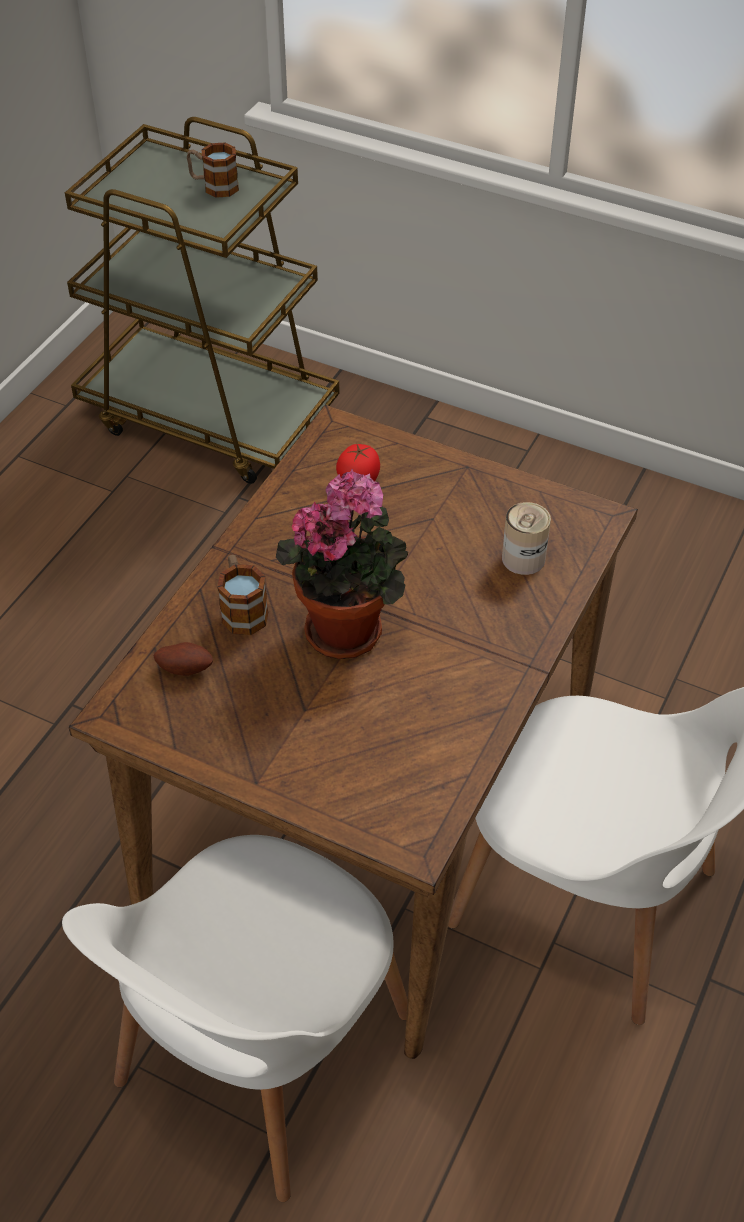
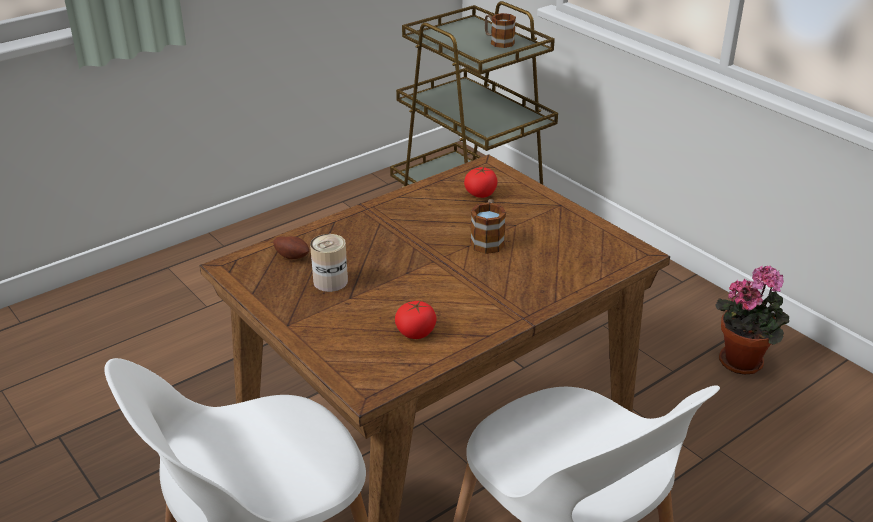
camera: 25 degrees right, 15 degrees down
mug [217,555,268,635] -> mug moved to [470,199,506,254]
potted plant [276,469,409,659] -> potted plant moved to [715,265,789,374]
can [502,502,551,575] -> can moved to [310,234,348,292]
none -> tomato [395,301,437,339]

